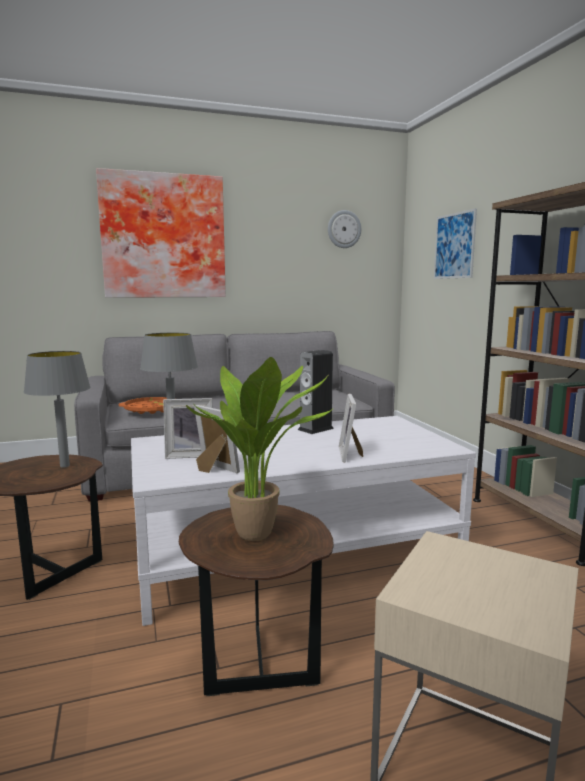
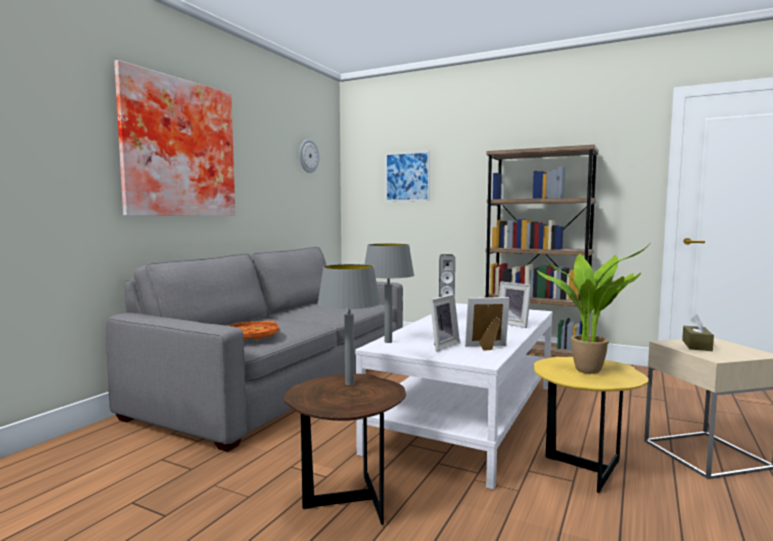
camera: 45 degrees left, 5 degrees down
brown side table [179,505,334,696] -> yellow side table [534,357,649,493]
none -> brown tissue box [682,315,714,351]

